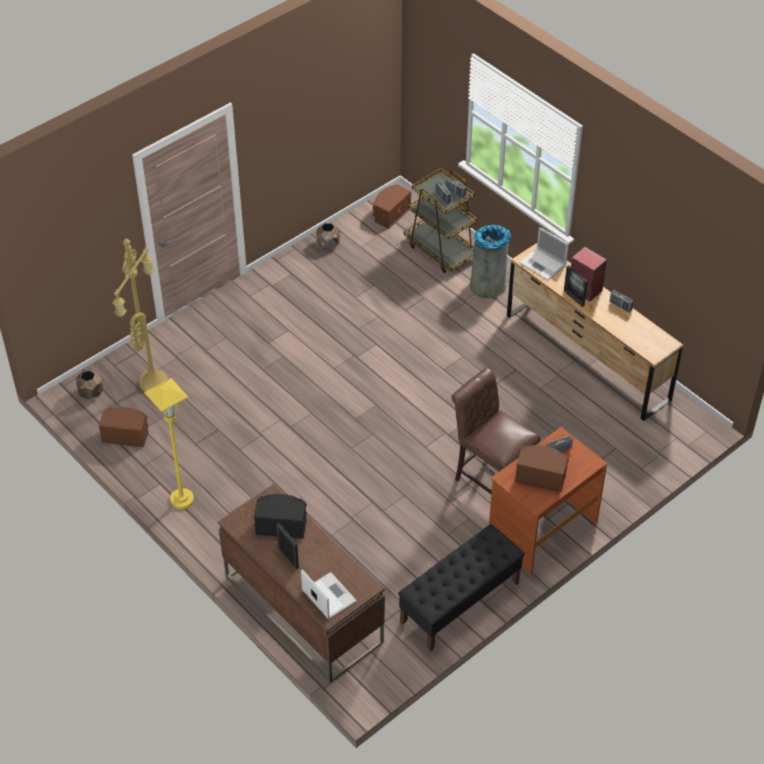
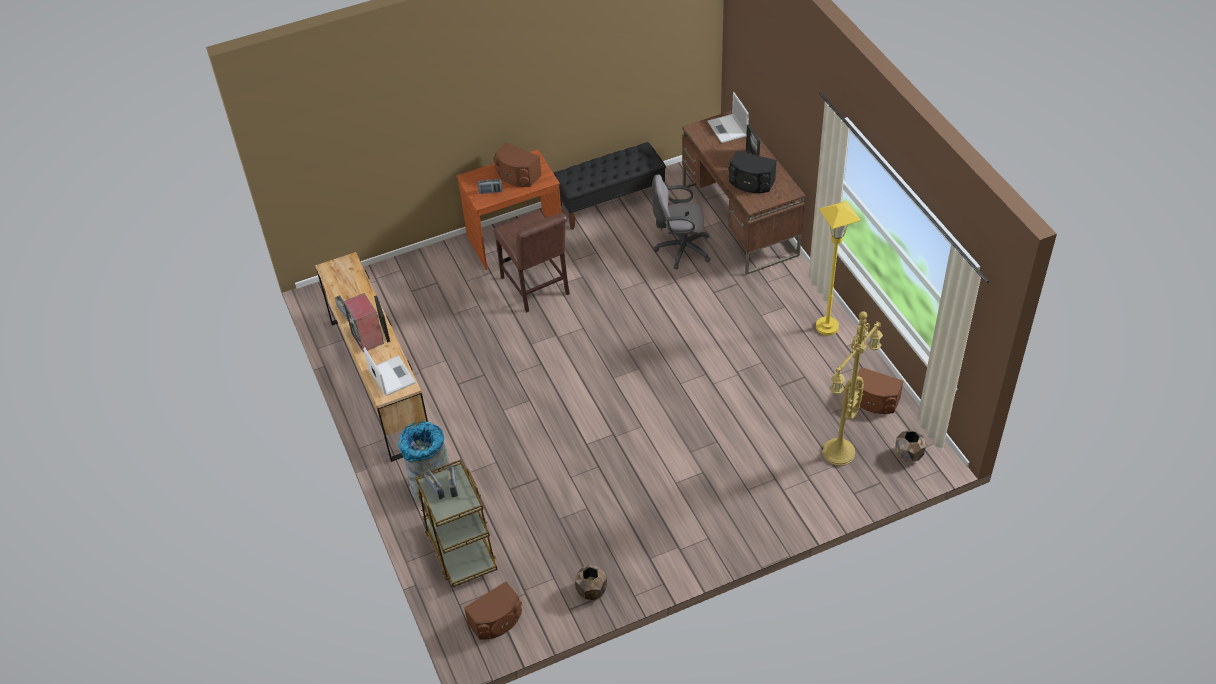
camera: 160 degrees left, 0 degrees up
none -> grey office chair [652,175,711,269]

